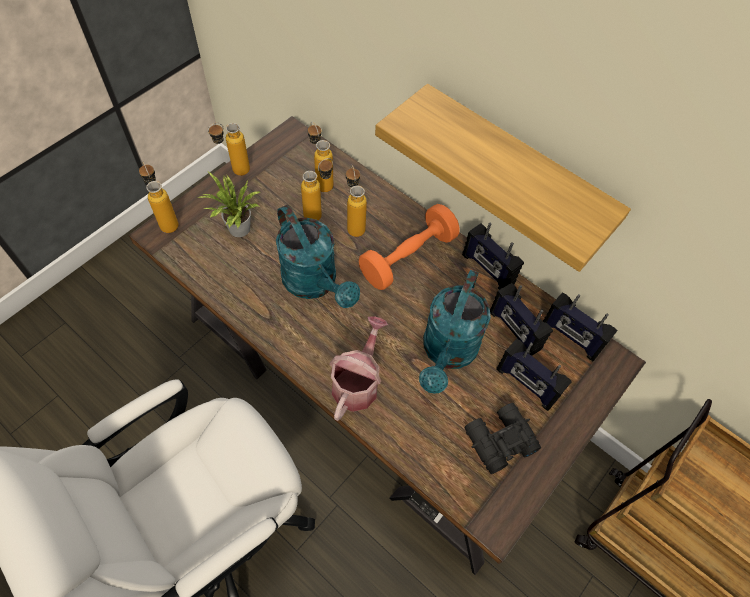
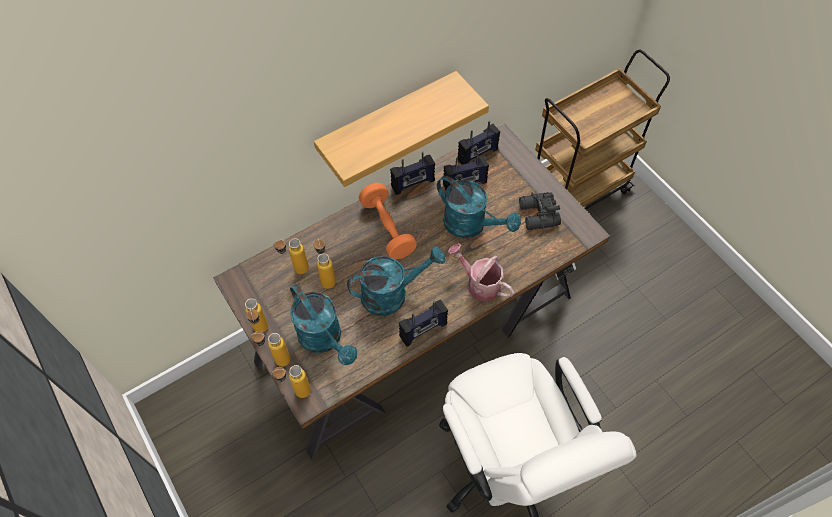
camera: 70 degrees left, 0 degrees up
potted plant [198,172,260,237] -> turquoise watering can [290,284,357,365]
bottle [346,165,367,237] -> bottle moved to [251,331,291,367]
radio [496,339,572,411] -> radio moved to [399,299,448,347]

